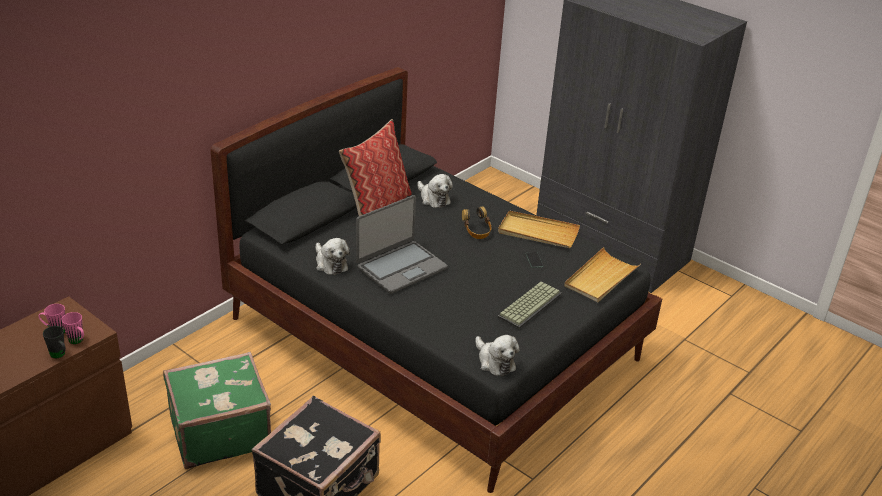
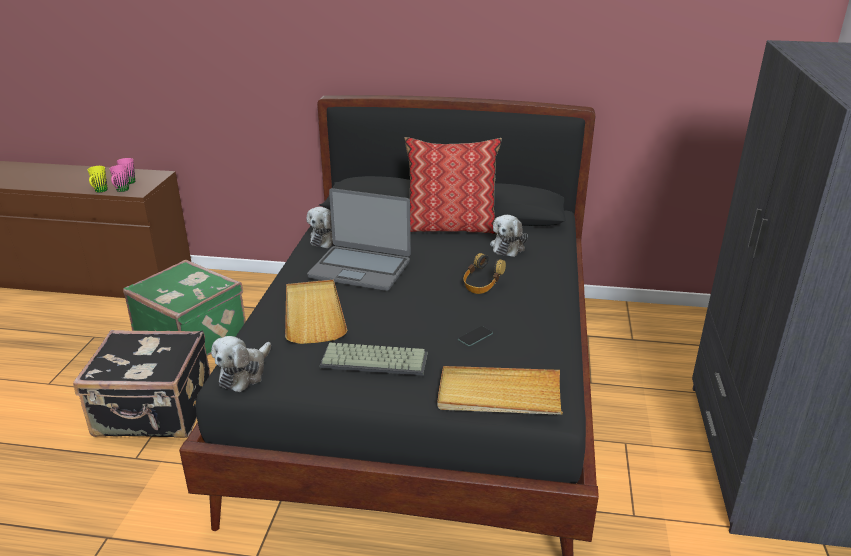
camera: 60 degrees right, 5 degrees down
black mug [43,326,66,358] -> yellow mug [88,166,108,193]
beige tray [498,210,580,248] -> beige tray moved to [285,280,347,344]

